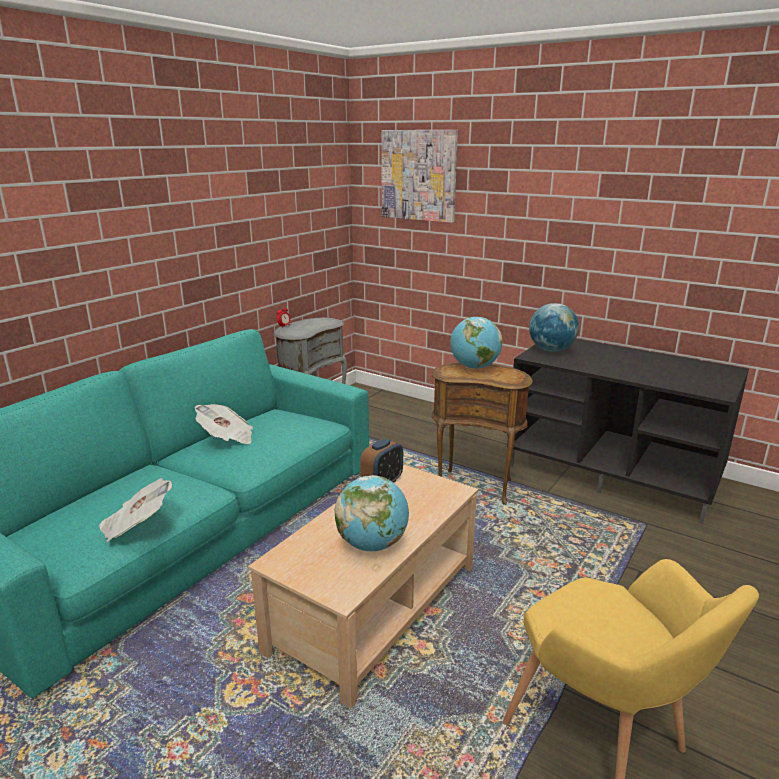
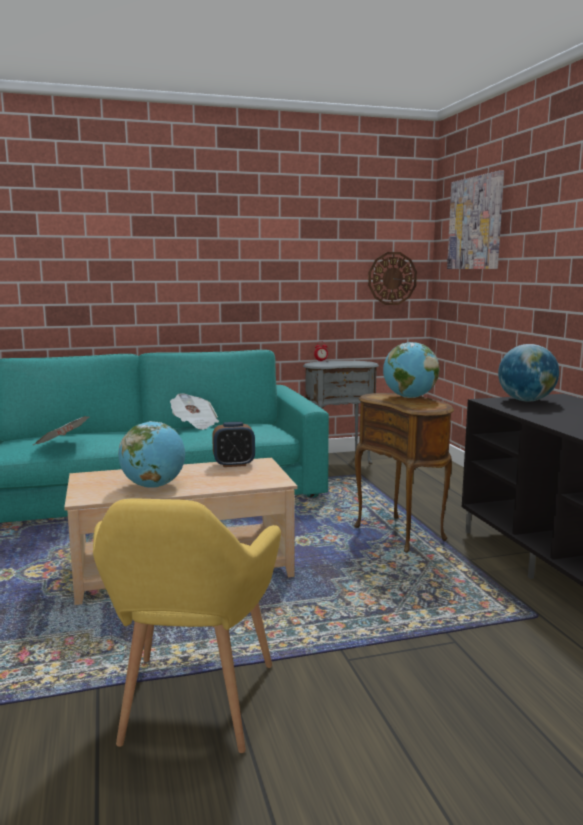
camera: 40 degrees right, 10 degrees down
none -> wall clock [368,252,417,305]

